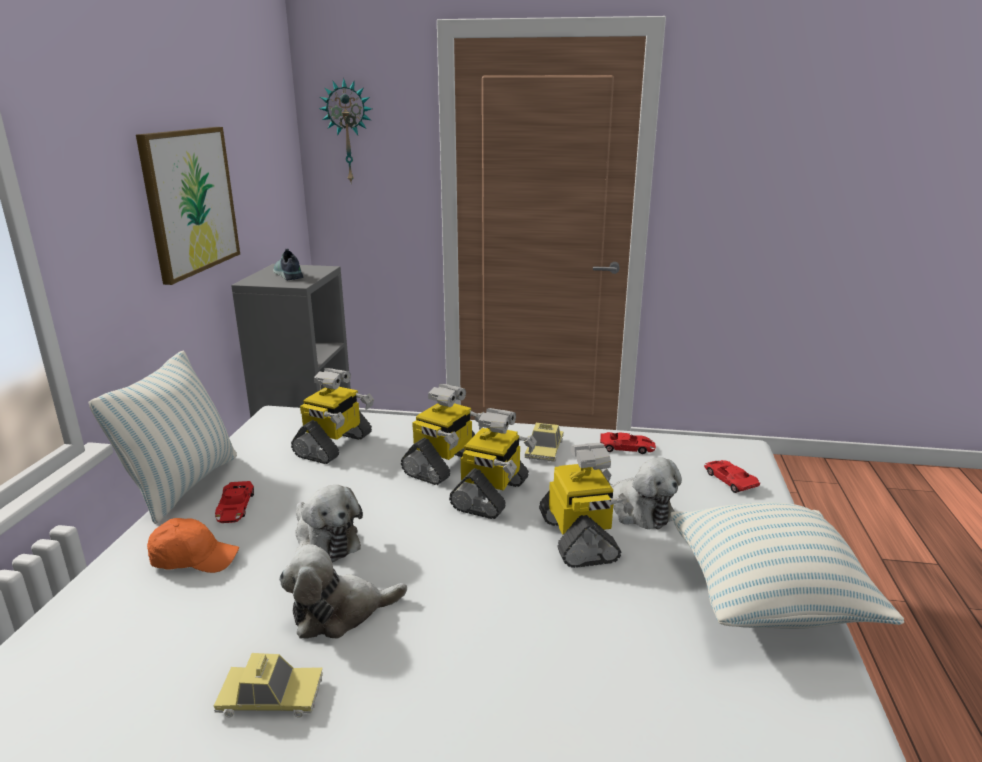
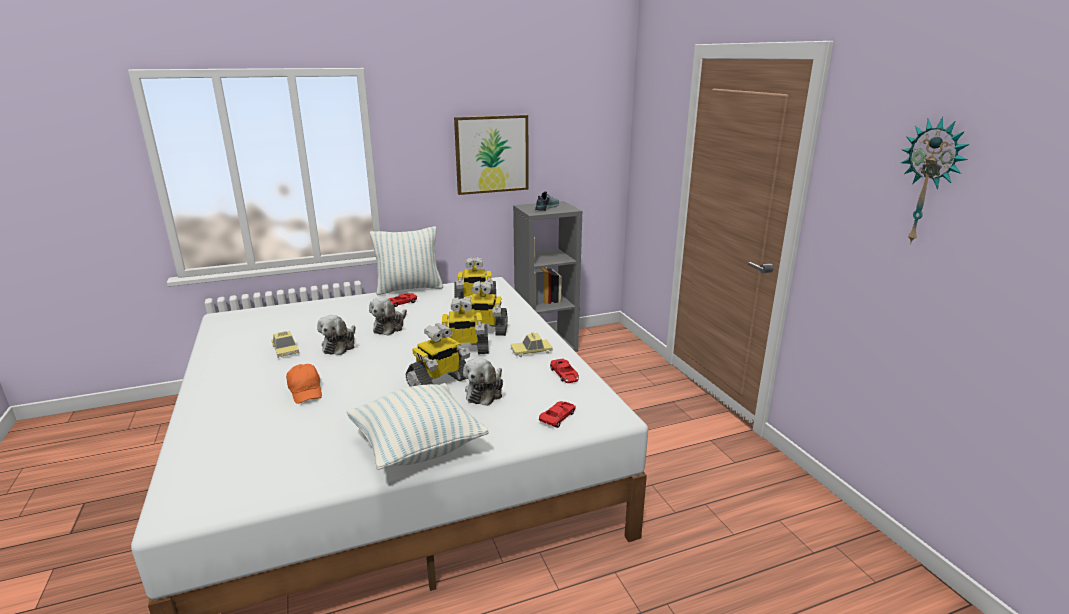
camera: 60 degrees right, 0 degrees up
orange cap [147,518,239,573] -> orange cap moved to [286,364,322,404]
plush toy [279,544,407,639] -> plush toy turned 120 degrees counterclockwise [317,315,355,355]
wall clock [319,78,372,182] -> wall clock moved to [901,117,969,244]

